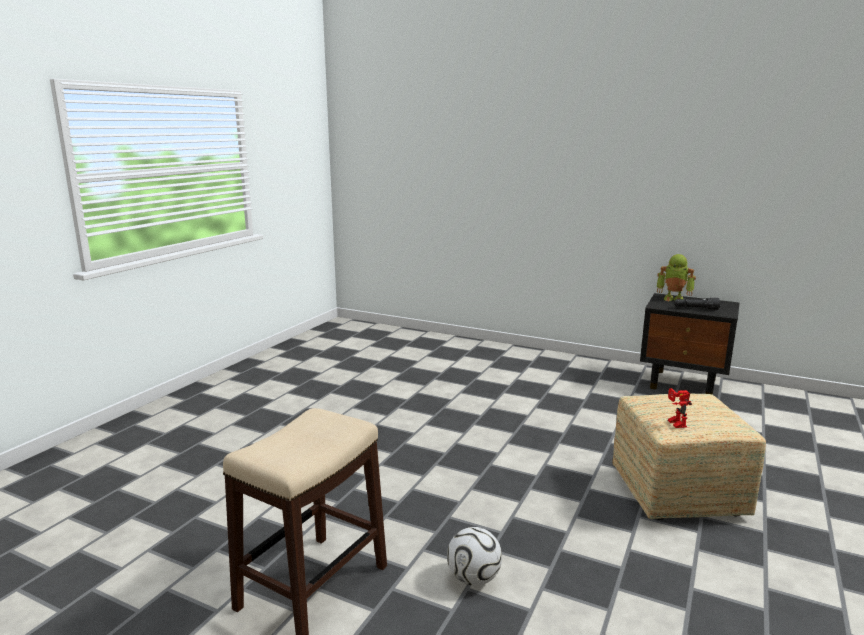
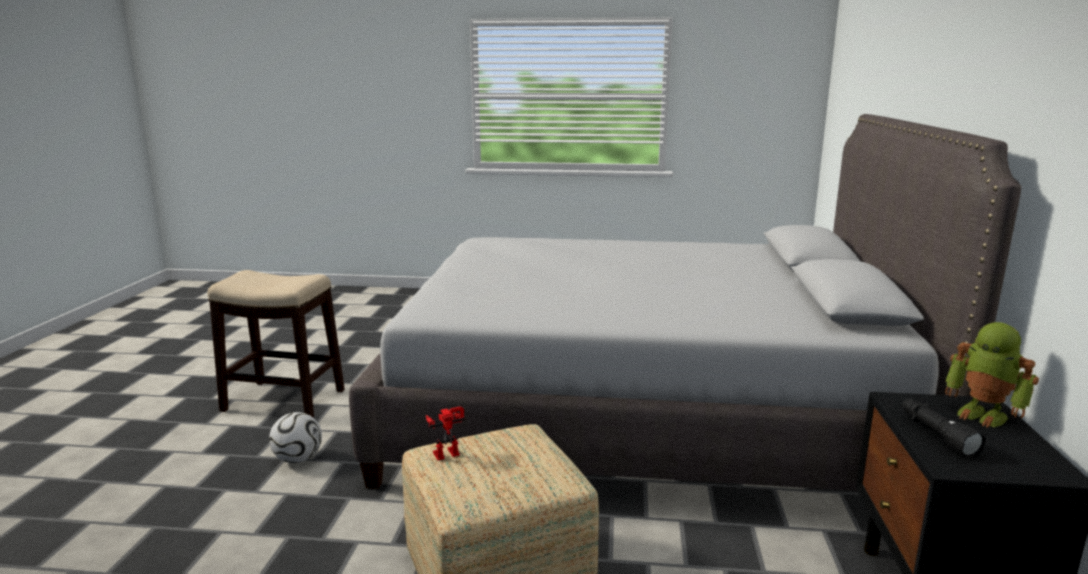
camera: 70 degrees right, 0 degrees up
toy robot [657,254,696,301] -> toy robot turned 45 degrees counterclockwise [945,322,1039,428]
none -> grey bed [349,114,1021,491]

